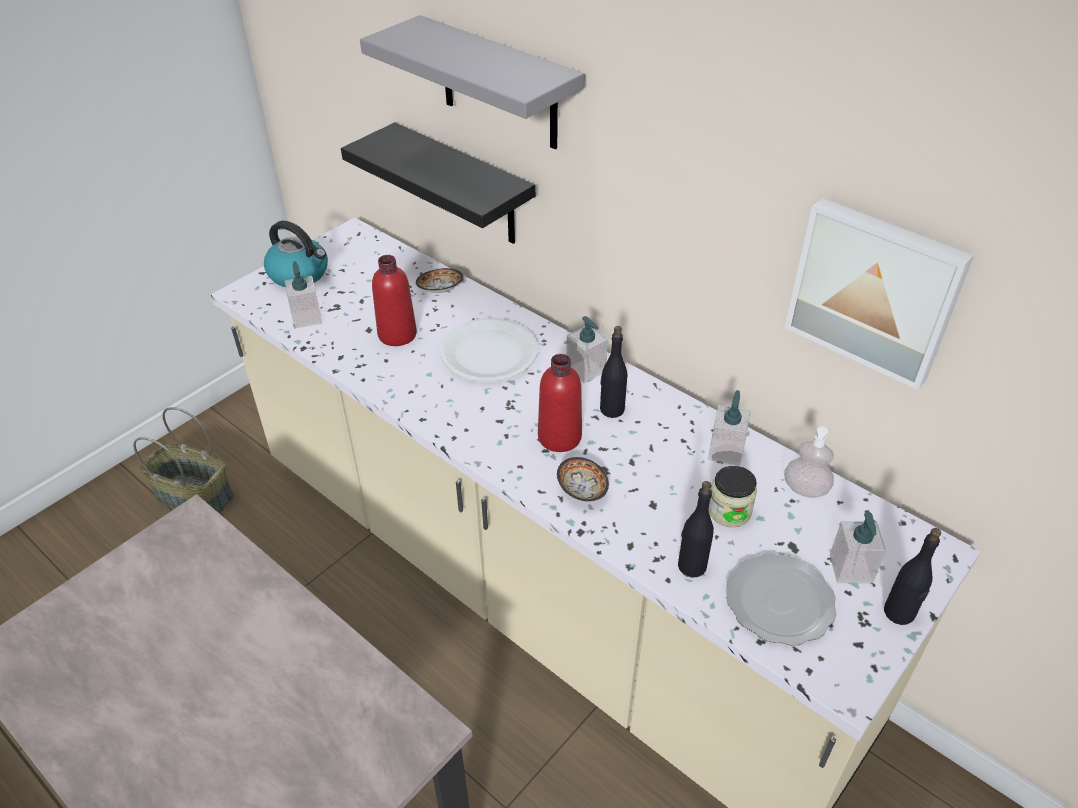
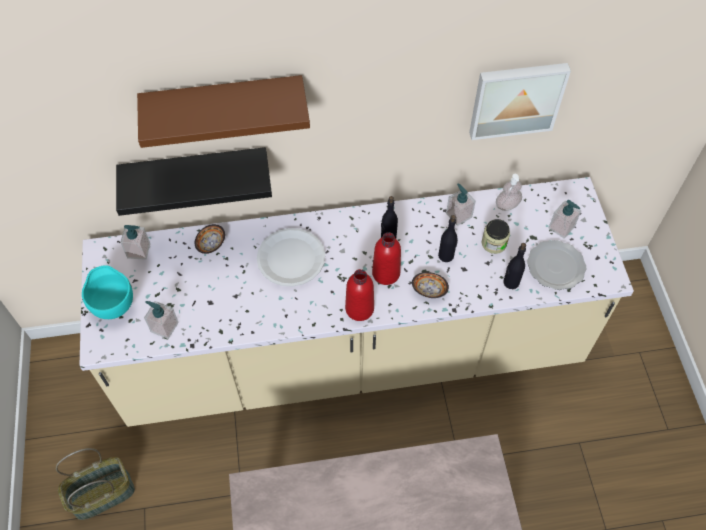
camera: 50 degrees left, 15 degrees up
kettle [264,221,328,287] -> turquoise bowl [82,265,133,319]
grey shelf [360,15,585,149] -> brown shelf [137,75,310,148]
red bottle [372,255,417,346] -> red bottle moved to [345,269,374,321]
soap dispenser [566,316,608,383] -> soap dispenser moved to [120,225,150,260]
black bottle [884,528,941,625] -> black bottle moved to [438,215,458,262]

